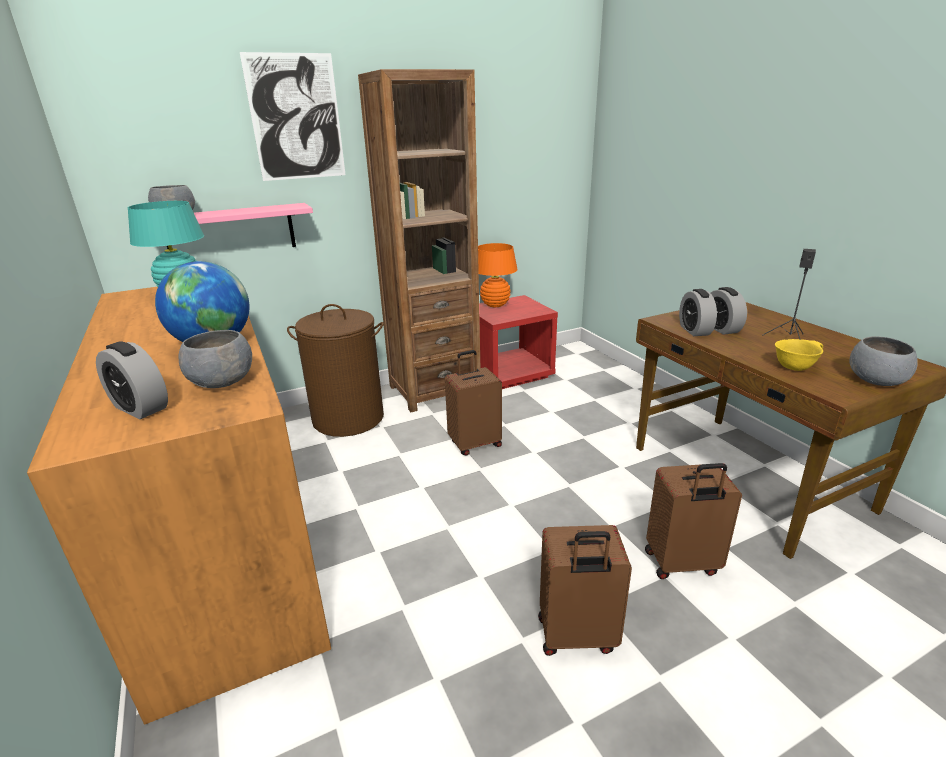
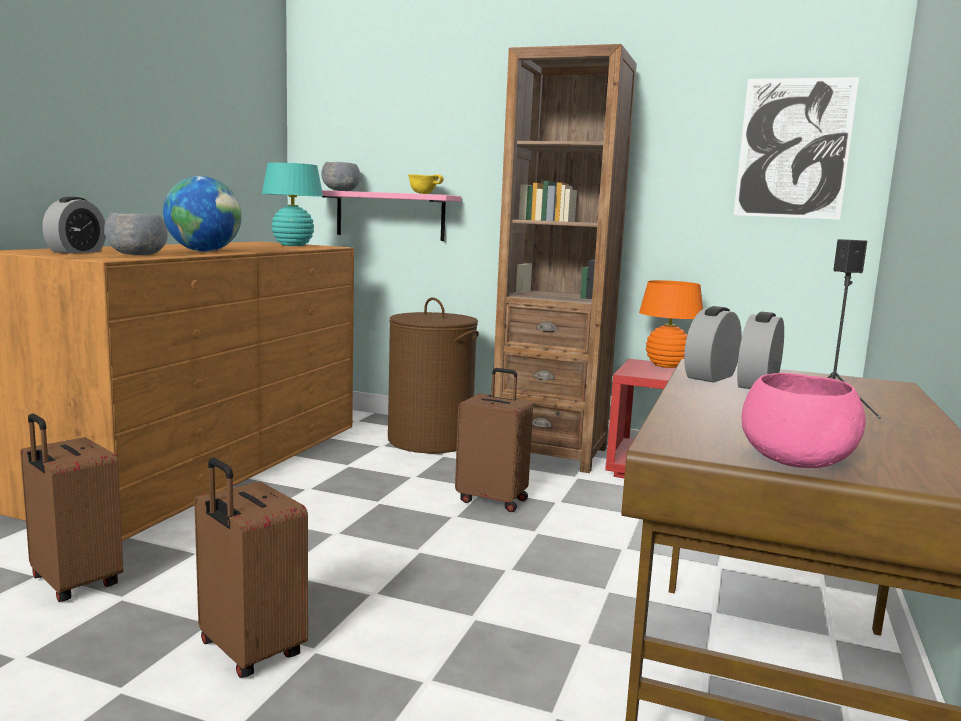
camera: 45 degrees right, 15 degrees down
alarm clock [96,342,168,419] -> alarm clock turned 150 degrees counterclockwise [42,197,106,253]
picture [240,52,346,181] -> picture moved to [734,77,859,219]
brown suitcase [645,463,742,579] -> brown suitcase moved to [21,413,123,602]
yellow bowl [775,339,823,371] -> yellow bowl moved to [408,174,444,194]
grey bowl [850,336,918,386] -> pink bowl [742,373,865,468]

